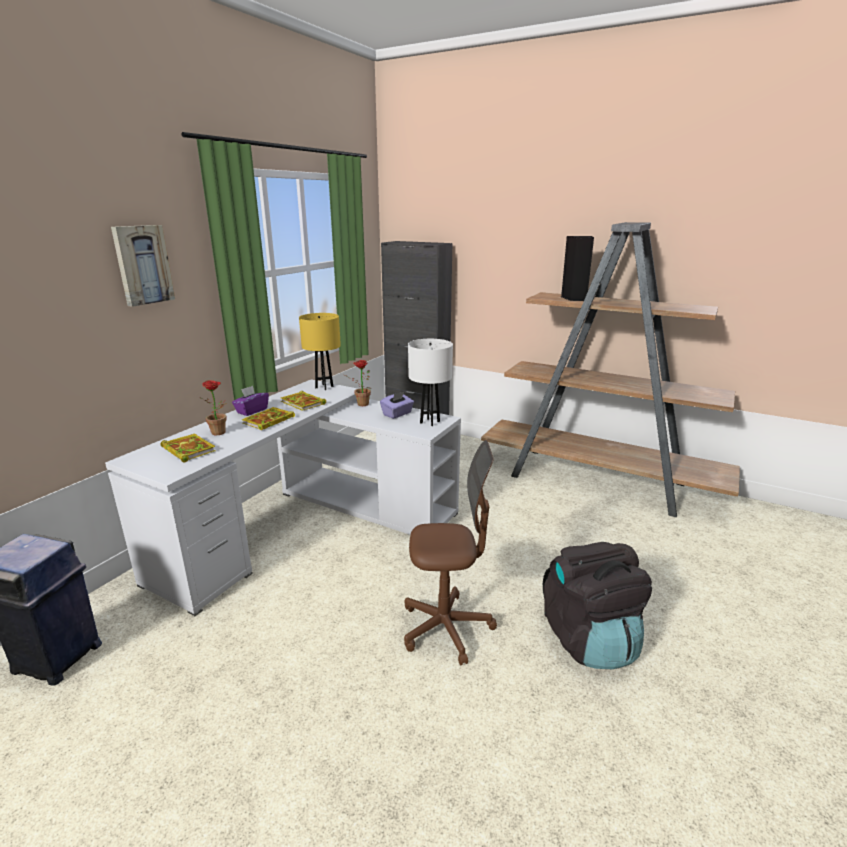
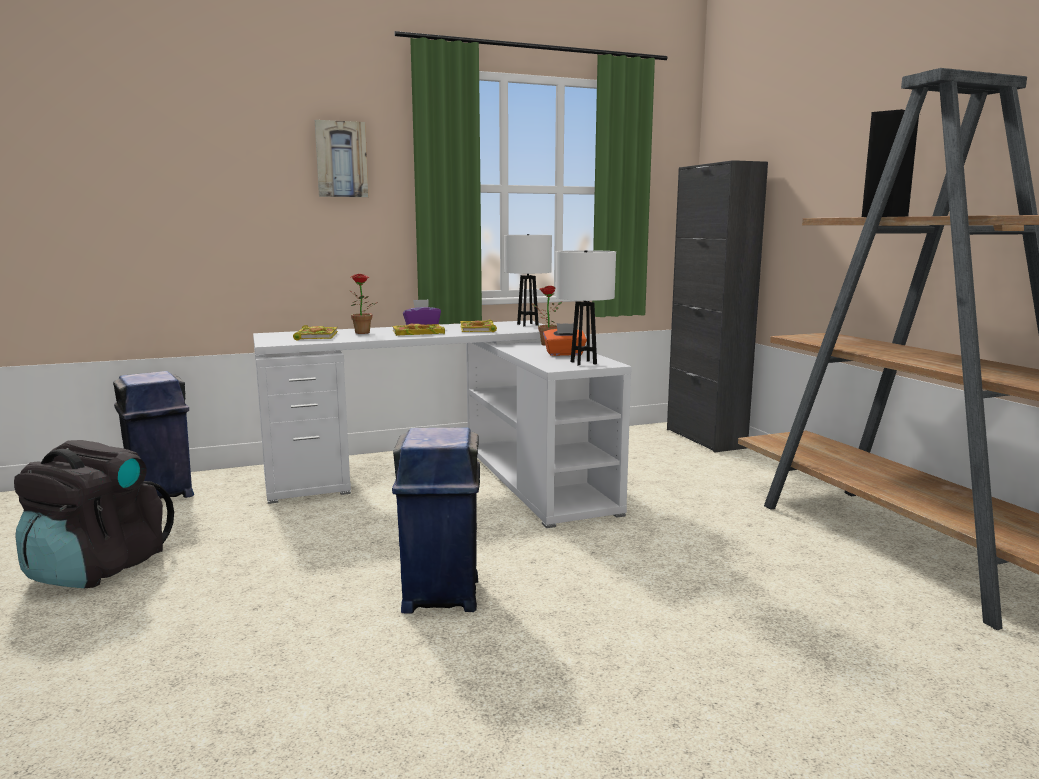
camera: 40 degrees right, 10 degrees down
yellow table lamp [299,313,341,390] -> white table lamp [504,234,552,326]
purple tissue box [380,392,414,419] -> orange tissue box [543,323,587,356]
brown office chair [404,440,497,665] -> blue trash can [392,427,480,613]
black backpack [543,542,652,669] -> black backpack moved to [14,440,174,588]

